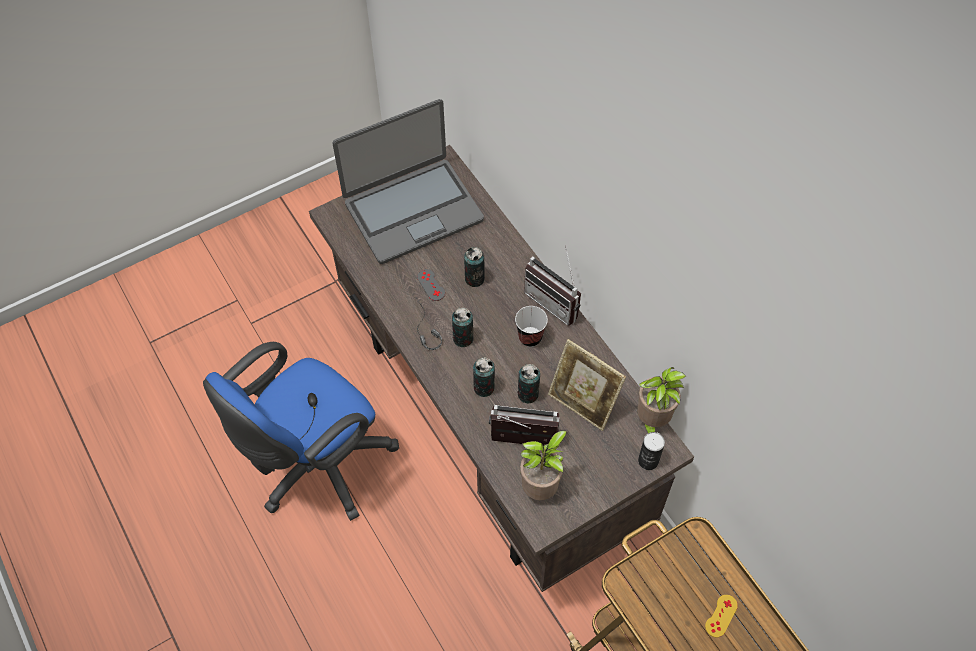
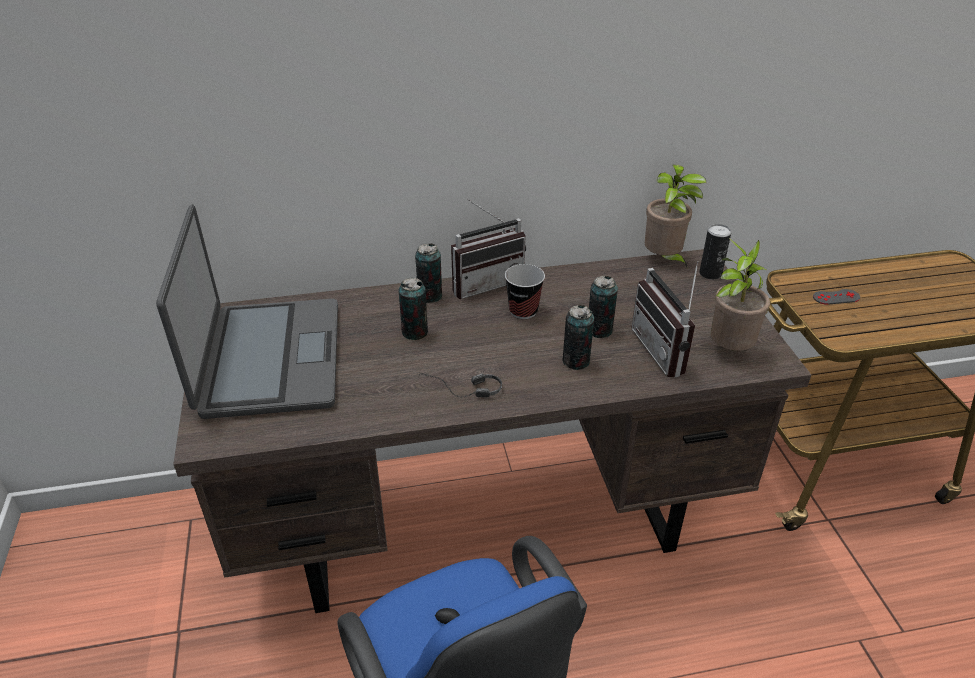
camera: 70 degrees left, 20 degrees down
grey game controller [417,269,445,301] -> grey game controller moved to [813,289,860,305]
can [452,307,473,347] -> can moved to [415,243,442,303]
radio [489,405,560,446] -> radio turned 45 degrees counterclockwise [631,261,698,378]
picture frame [548,339,626,431] -> none
yellow game controller [705,595,738,637] -> none

